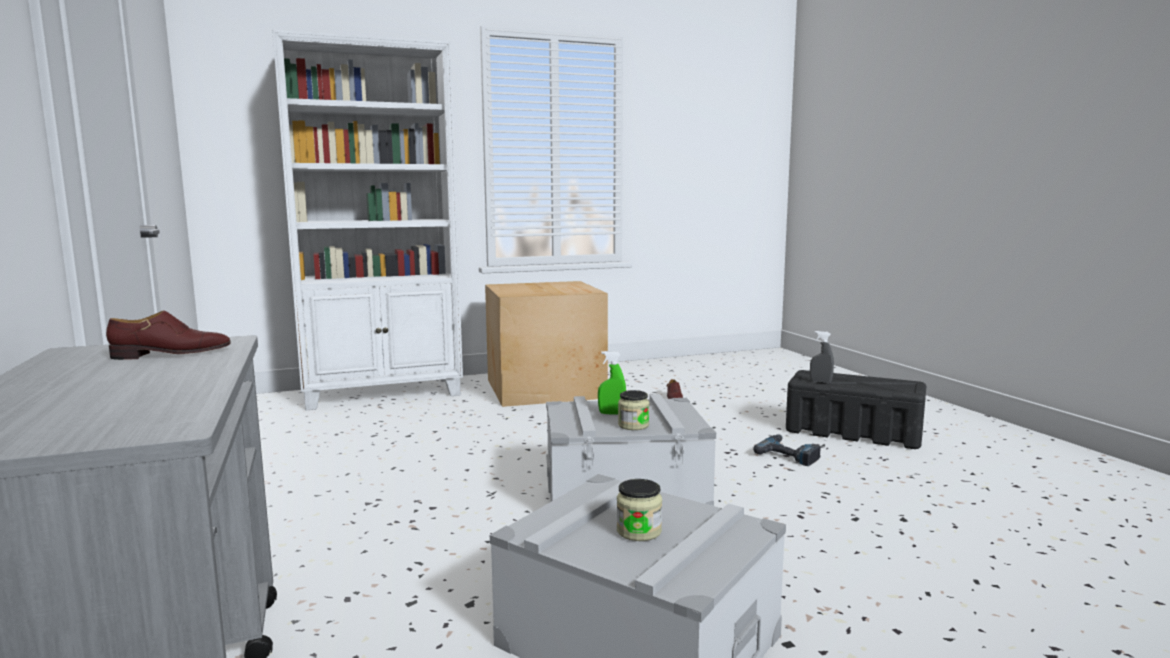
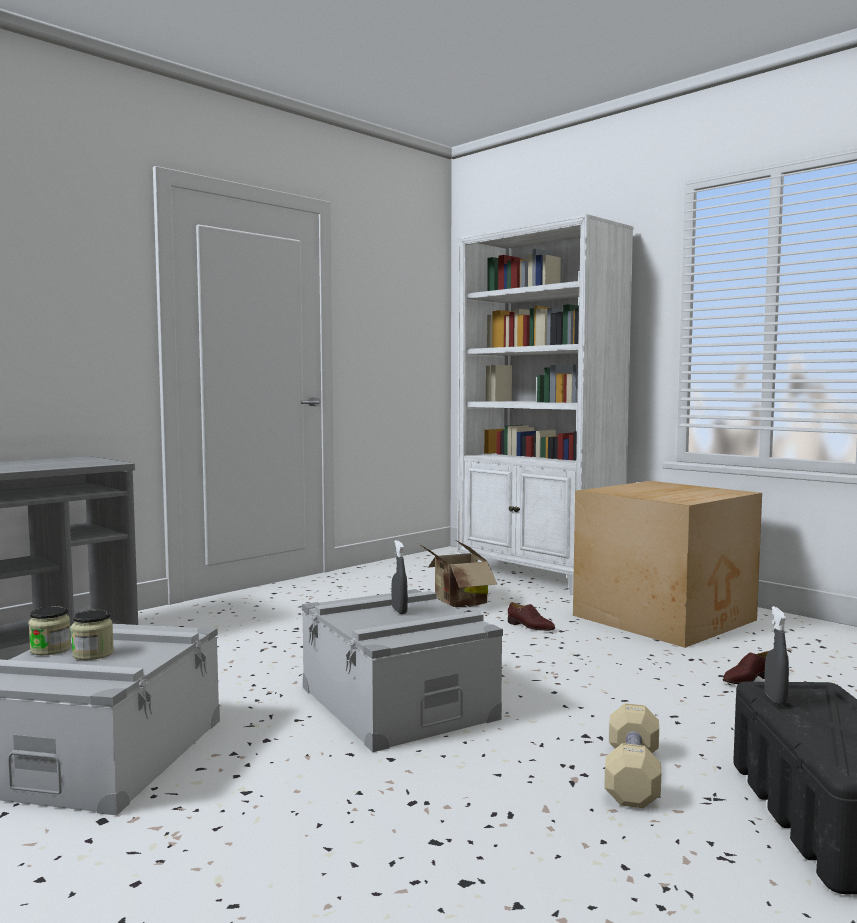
camera: 65 degrees right, 5 degrees down
brown shoe [106,311,231,360] -> brown shoe moved to [508,602,555,631]
green spray bottle [598,351,626,414] -> grey spray bottle [392,540,408,614]
jar [618,390,649,430] -> jar moved to [29,606,71,655]
power drill [753,434,821,466] -> beige dumbbell [604,703,661,808]
none -> cardboard box [418,541,497,607]

